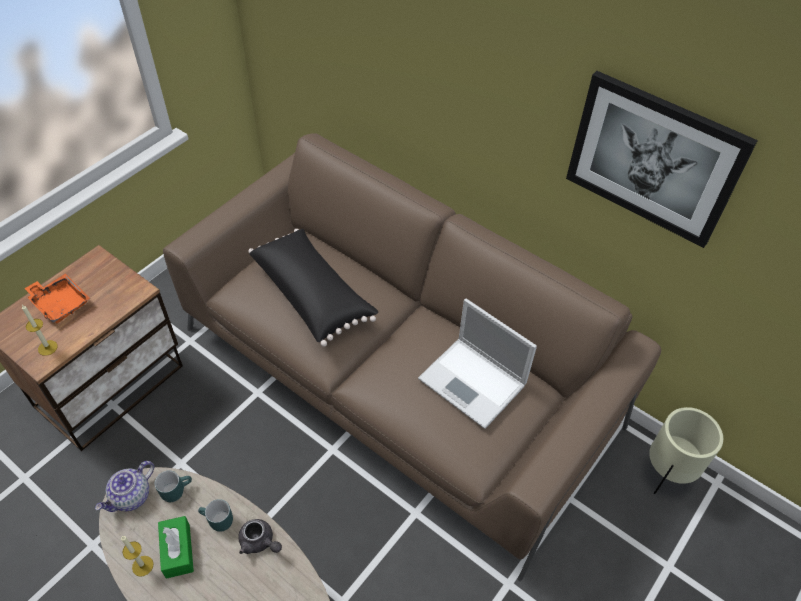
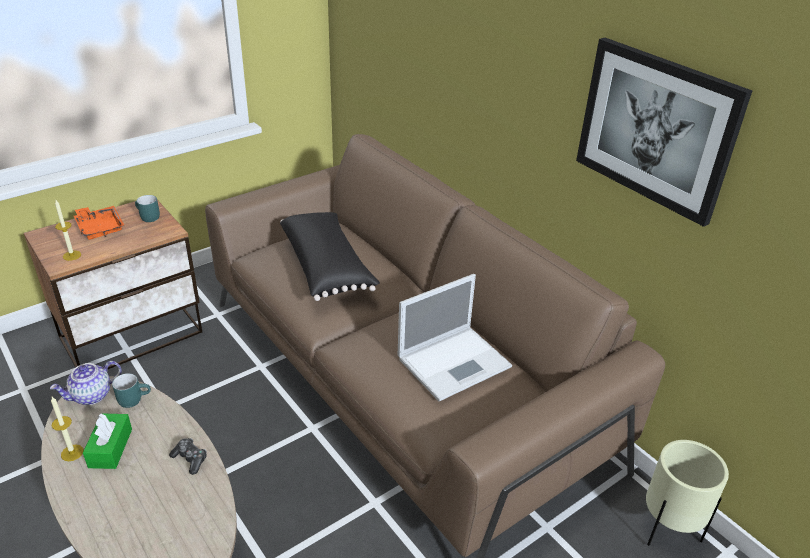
camera: 15 degrees right, 15 degrees down
turquoise mug [198,499,233,532] -> turquoise mug moved to [135,195,160,222]
grey teapot [238,519,282,554] -> game controller [169,438,207,475]
laptop [418,298,537,429] -> laptop turned 90 degrees counterclockwise [398,274,512,401]

